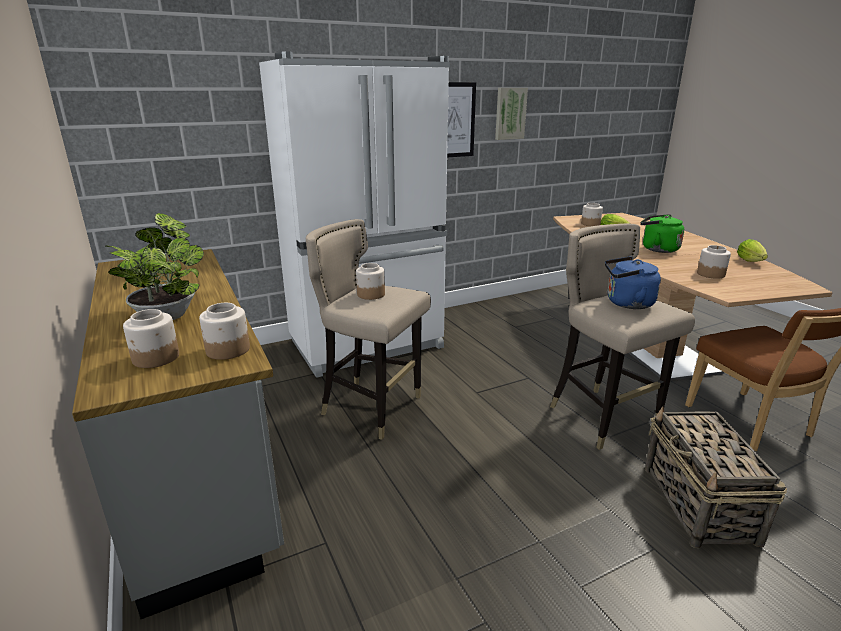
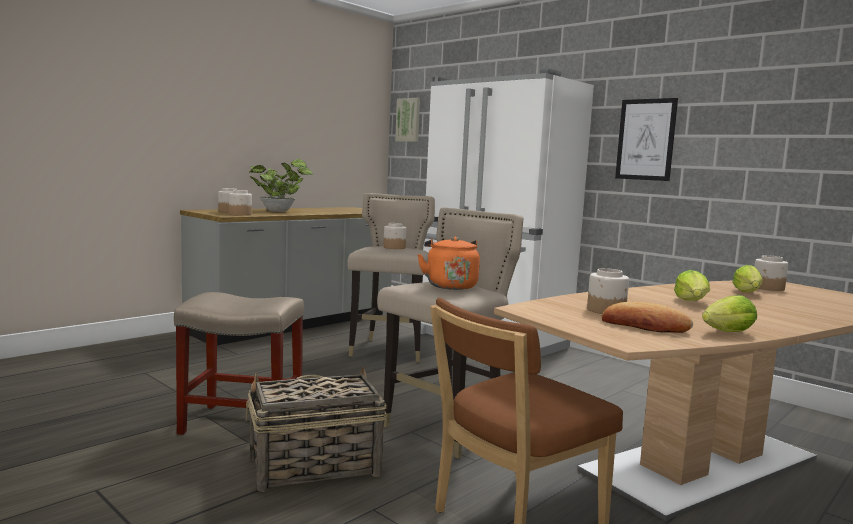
camera: 70 degrees right, 15 degrees down
picture [495,88,528,140] -> picture moved to [395,98,420,142]
blue kettle [605,256,661,309] -> orange kettle [417,237,480,290]
green kettle [641,214,684,253] -> lettuce [674,270,710,301]
none -> beige stool [174,292,304,435]
none -> bread [602,302,693,333]

